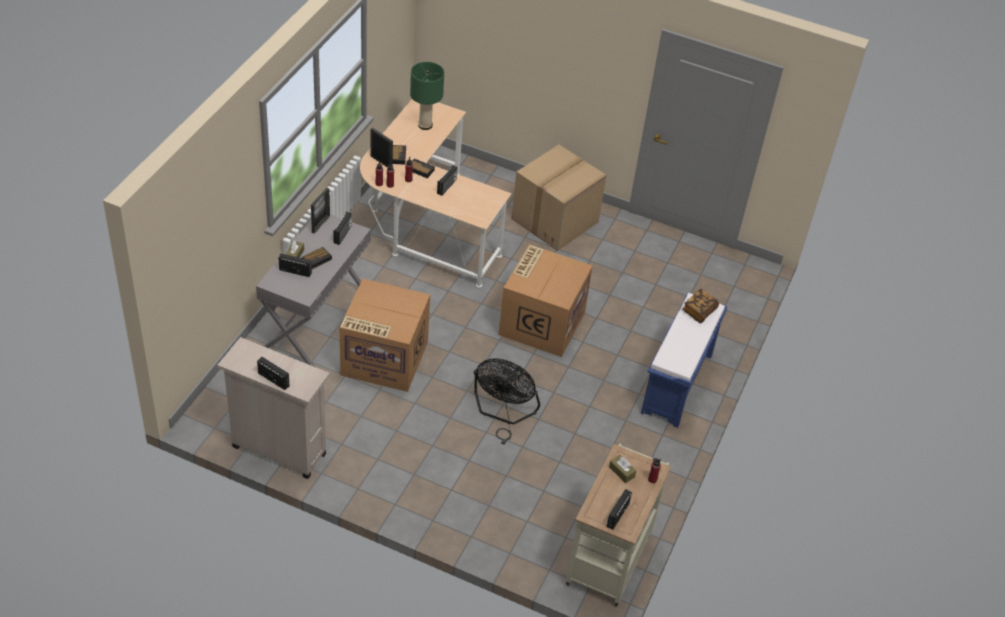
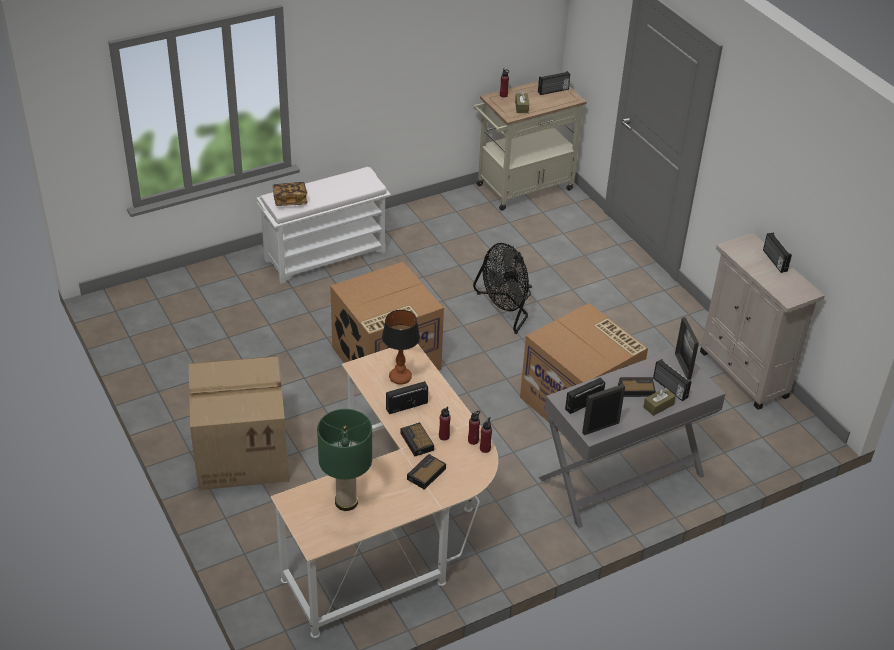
camera: 140 degrees left, 5 degrees down
picture frame [370,128,393,168] -> picture frame moved to [675,317,699,380]
blue bench [641,293,727,428] -> white bench [256,167,391,284]
none -> table lamp [382,310,420,384]

